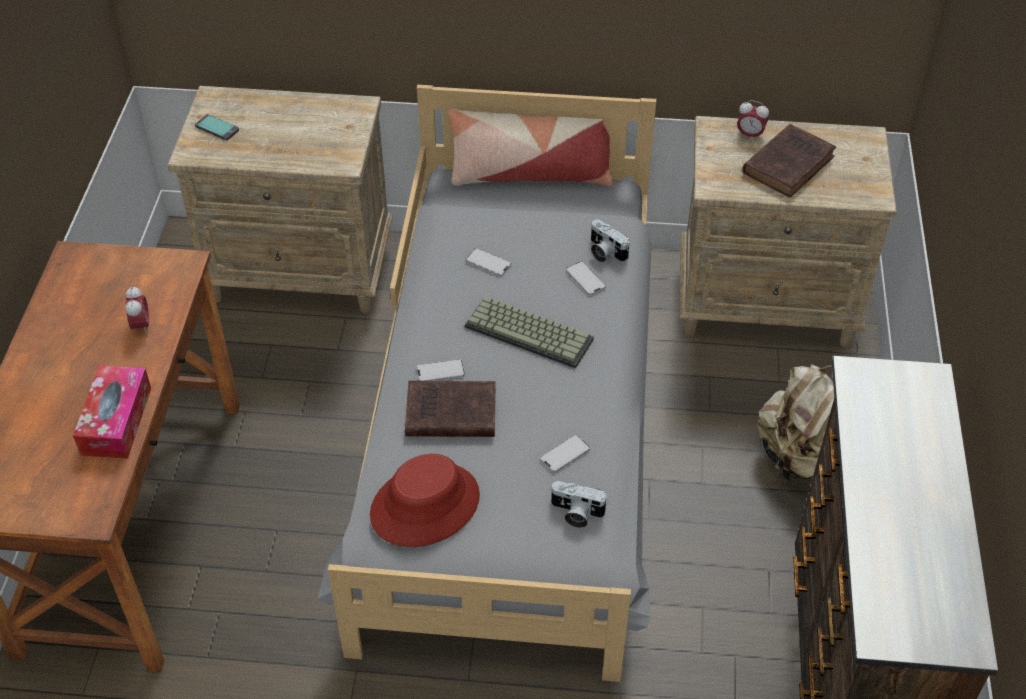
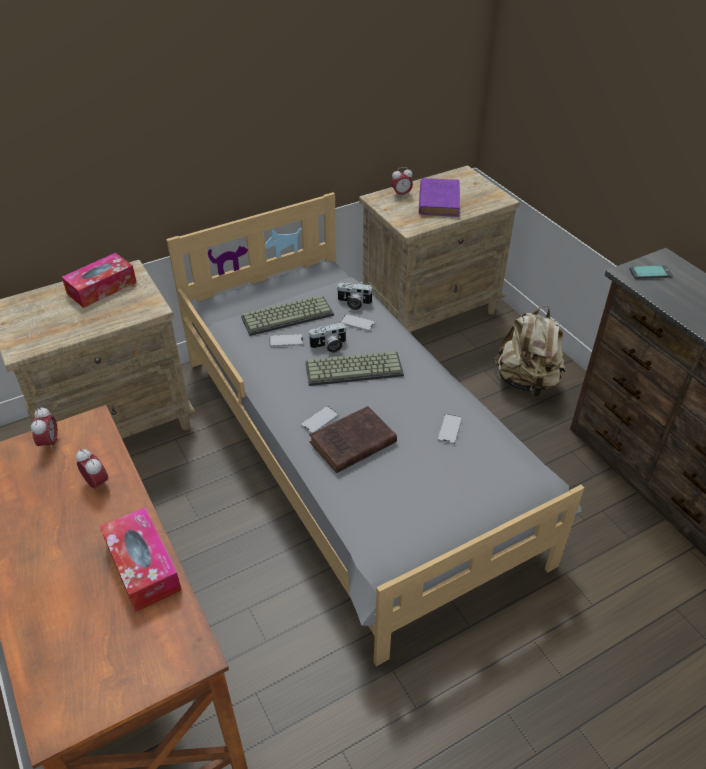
camera: 35 degrees left, 5 degrees down
phone [195,114,239,140] -> phone moved to [629,265,672,279]
red hat [370,454,480,547] -> none
pillow [448,109,613,186] -> none
camera [551,481,608,528] -> camera moved to [308,322,347,353]
brown book [742,124,836,198] -> purple book [419,178,460,217]
none -> alarm clock [31,406,58,451]
none -> tissue box [62,253,137,308]
none -> keyboard [241,295,334,336]

